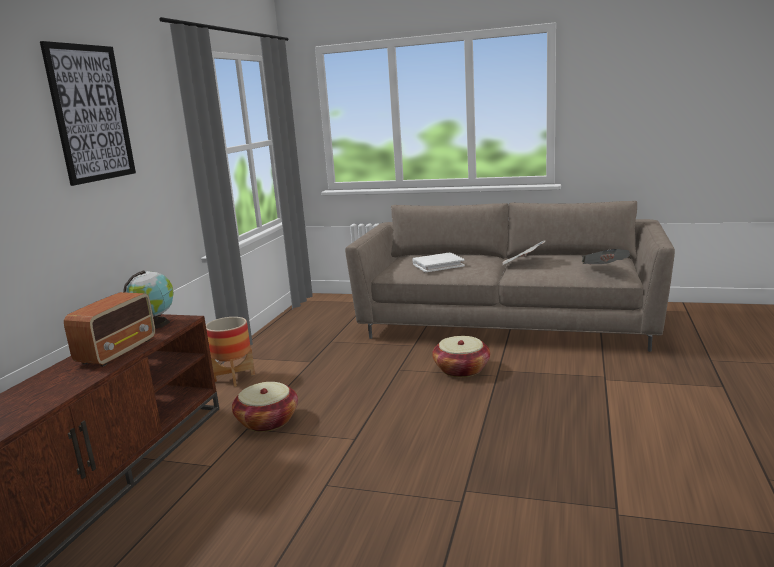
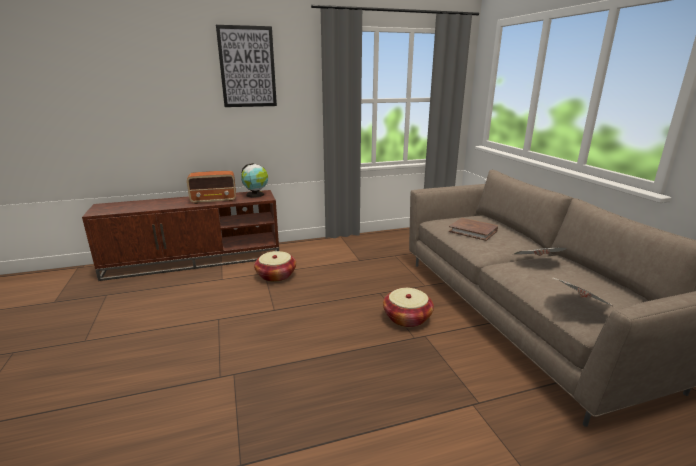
camera: 55 degrees right, 5 degrees up
planter [206,317,255,387] -> none
white book [413,253,465,272] -> brown book [449,218,498,241]

